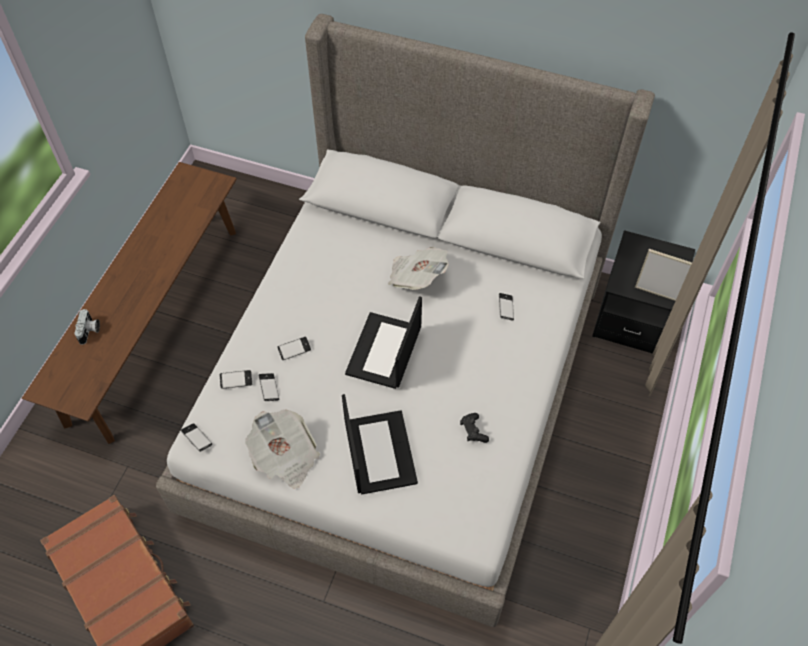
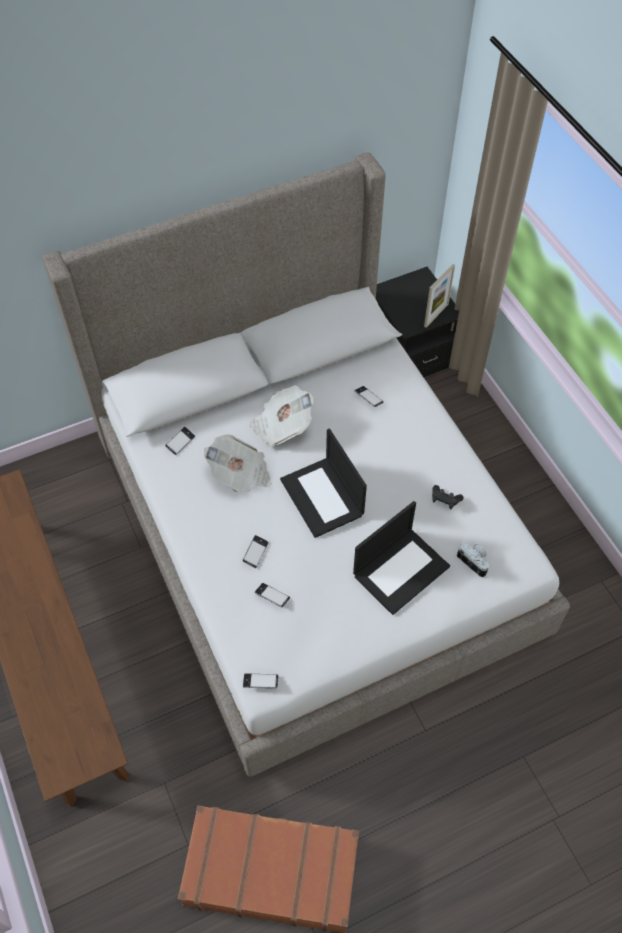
camera: 45 degrees left, 0 degrees up
camera [74,309,100,345] -> camera moved to [457,543,489,577]
phone [220,370,252,389] -> phone moved to [165,427,195,455]
newspaper [245,410,320,489] -> newspaper moved to [204,435,272,492]
laptop [342,394,418,494] -> laptop turned 105 degrees clockwise [353,501,450,615]
picture frame [635,249,692,301] -> picture frame turned 150 degrees clockwise [424,264,455,328]

